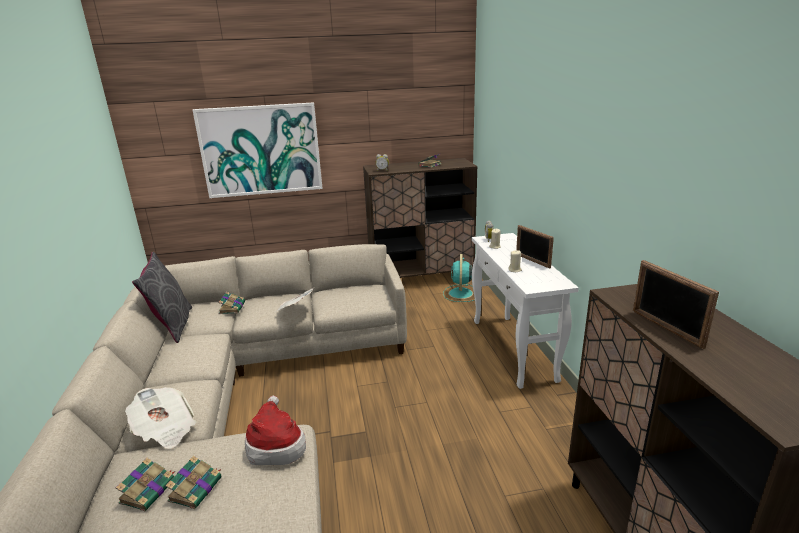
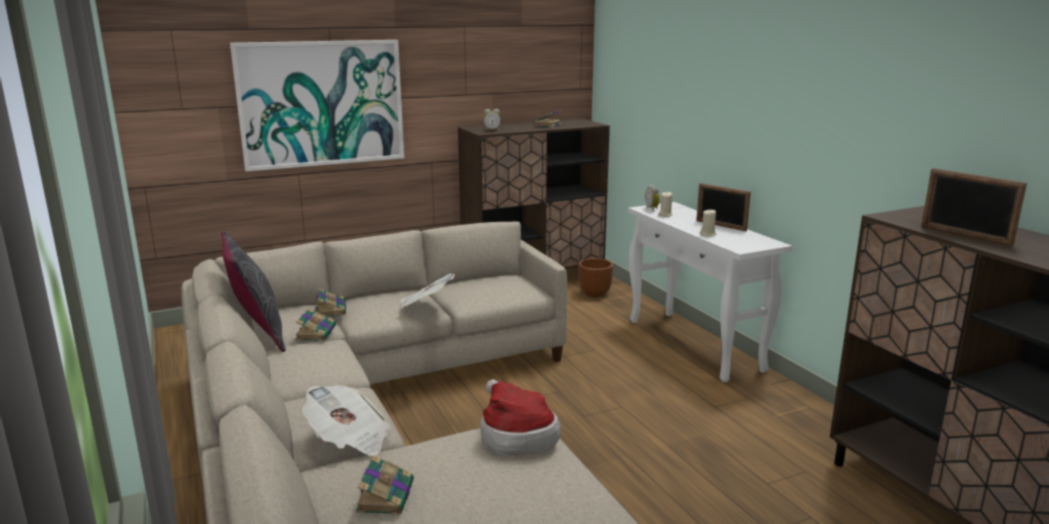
camera: 15 degrees left, 5 degrees down
book [165,455,222,509] -> book moved to [295,308,336,341]
turquoise fan [443,254,474,302] -> brown planter [578,258,613,297]

